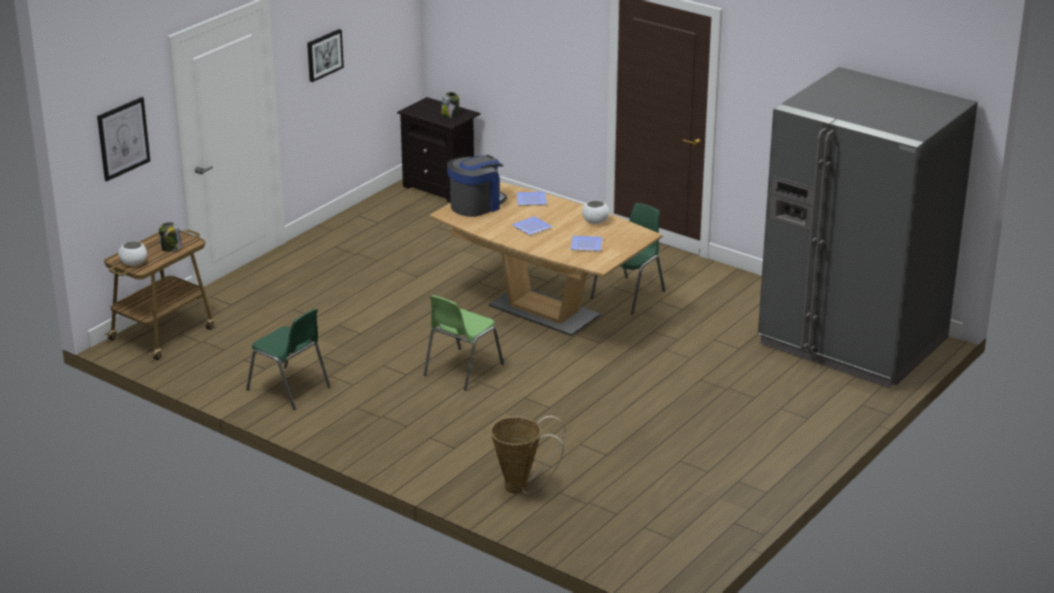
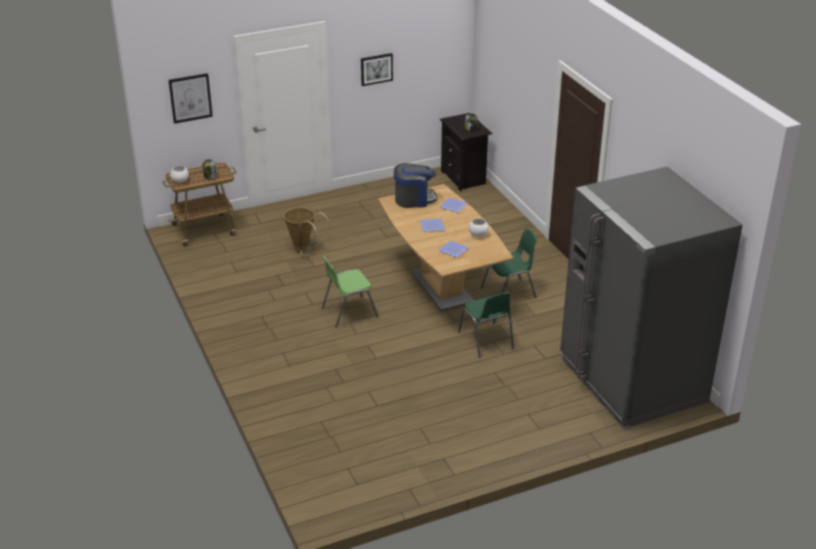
camera: 30 degrees right, 5 degrees up
green chair [246,308,331,410] -> green chair moved to [458,292,514,358]
basket [491,416,566,494] -> basket moved to [284,207,329,255]

